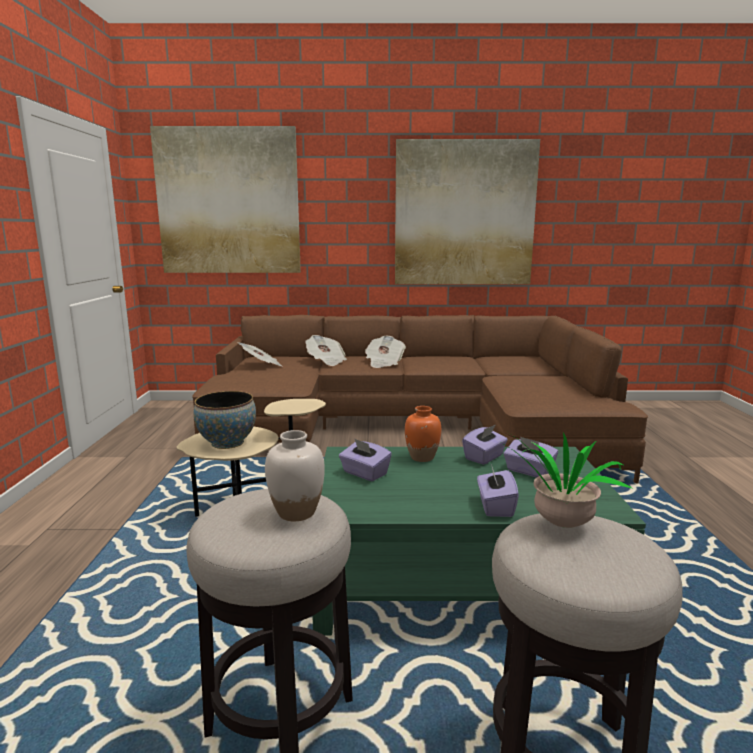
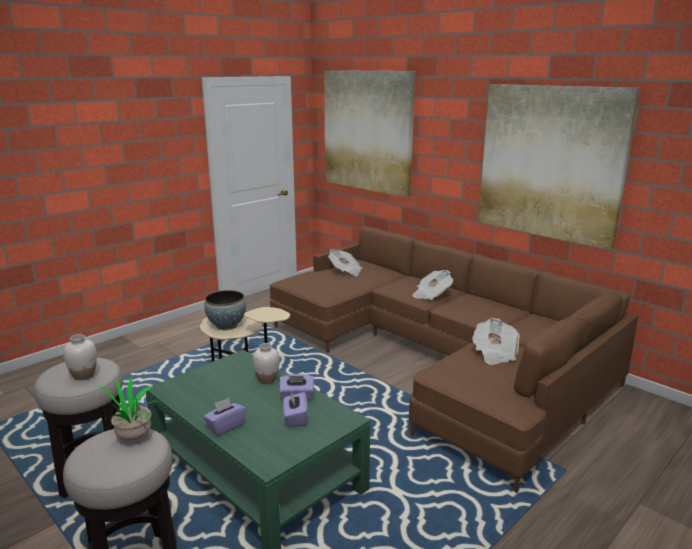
camera: 45 degrees right, 5 degrees up
newspaper [305,335,347,366] -> newspaper moved to [472,318,520,365]
purple tissue box [339,438,392,481] -> none
orange vase [405,406,441,462] -> white vase [253,343,280,384]

